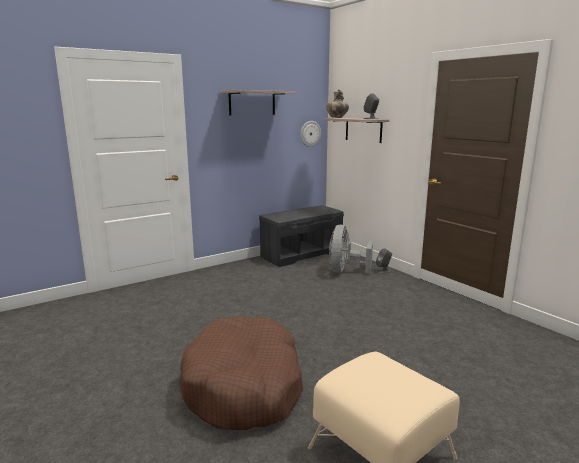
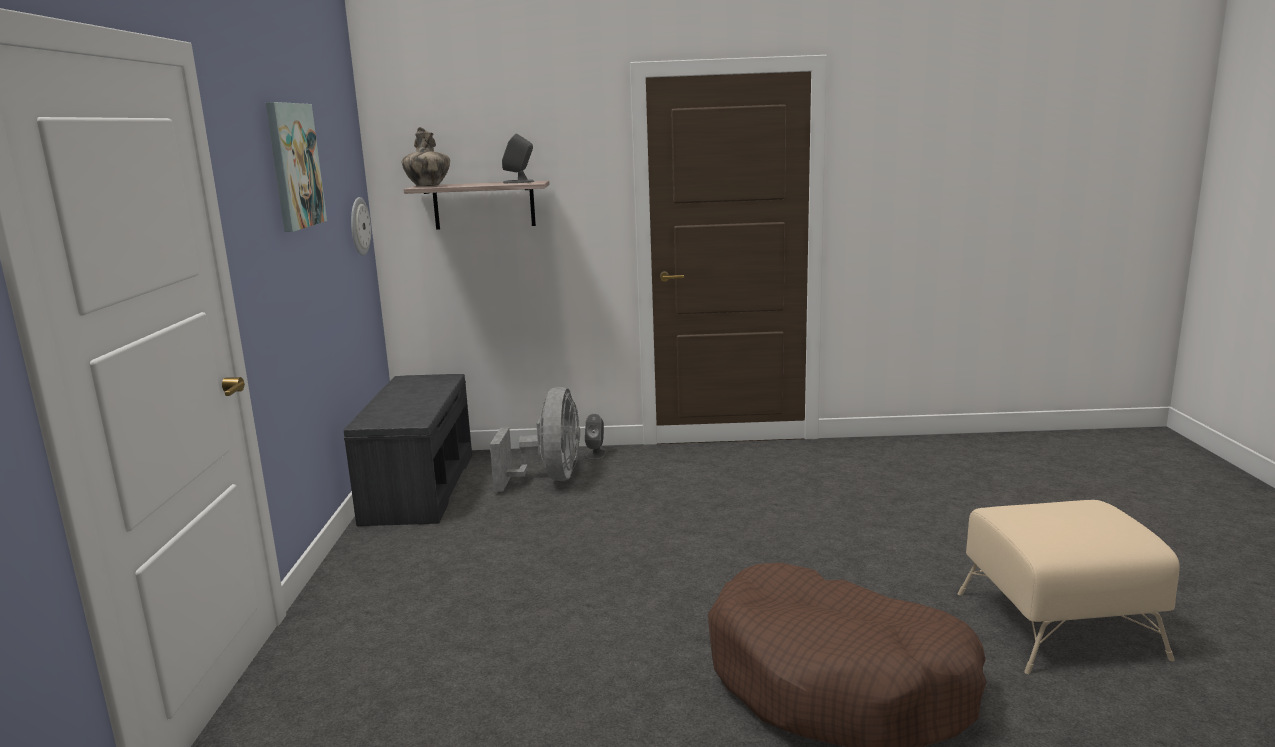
camera: 55 degrees left, 0 degrees up
shelf [220,90,295,115] -> picture [266,102,327,232]
grey fan [329,225,373,273] -> grey fan turned 135 degrees counterclockwise [490,387,580,491]

